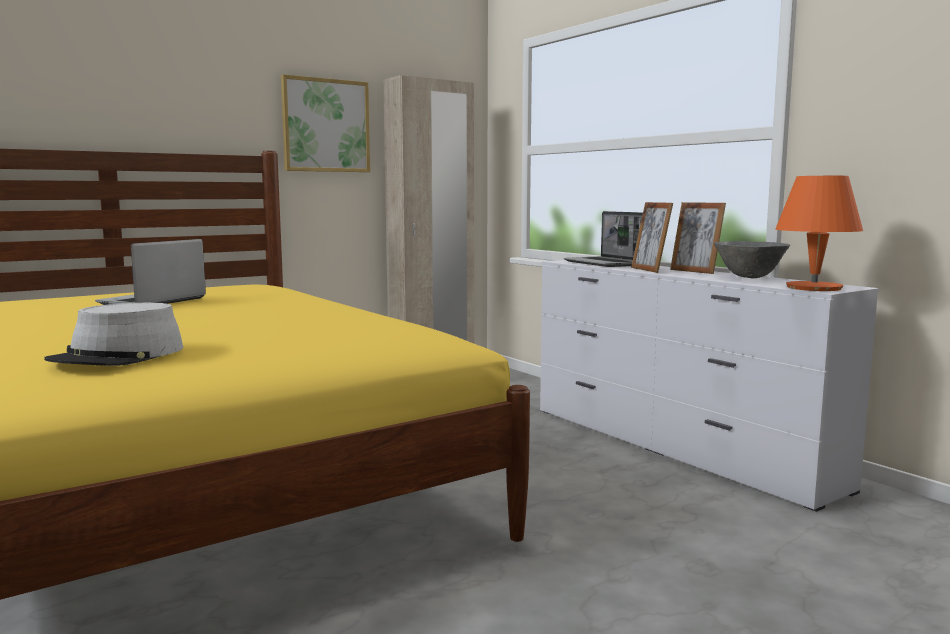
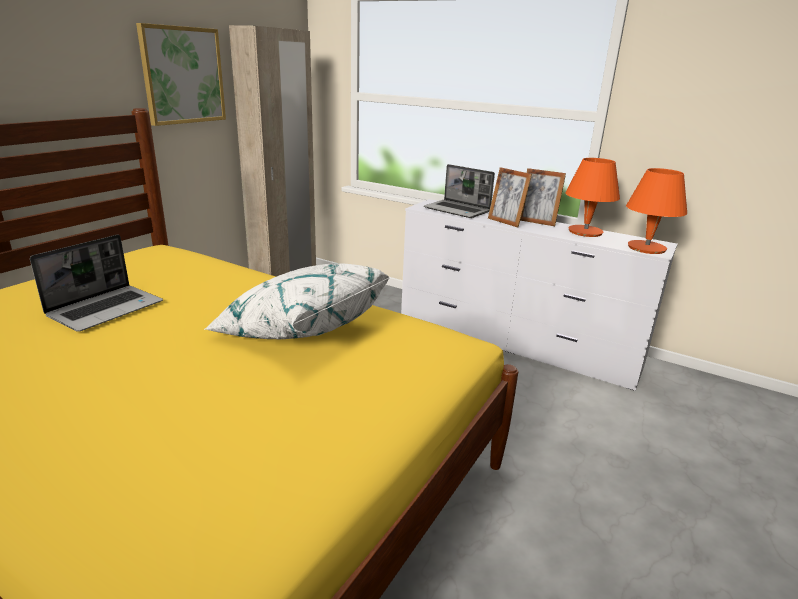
camera: 25 degrees left, 15 degrees up
grey hat [44,303,183,366] -> none
laptop [95,239,206,305] -> laptop turned 150 degrees counterclockwise [30,234,163,332]
grey bowl [714,241,790,278] -> orange table lamp [566,158,620,237]
none -> white pillow [204,263,390,339]

